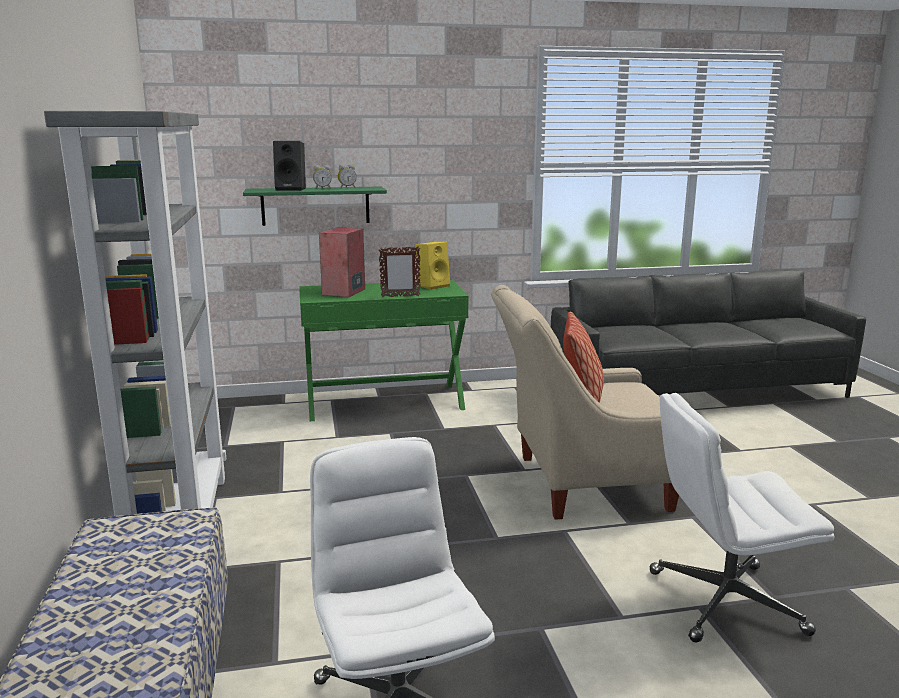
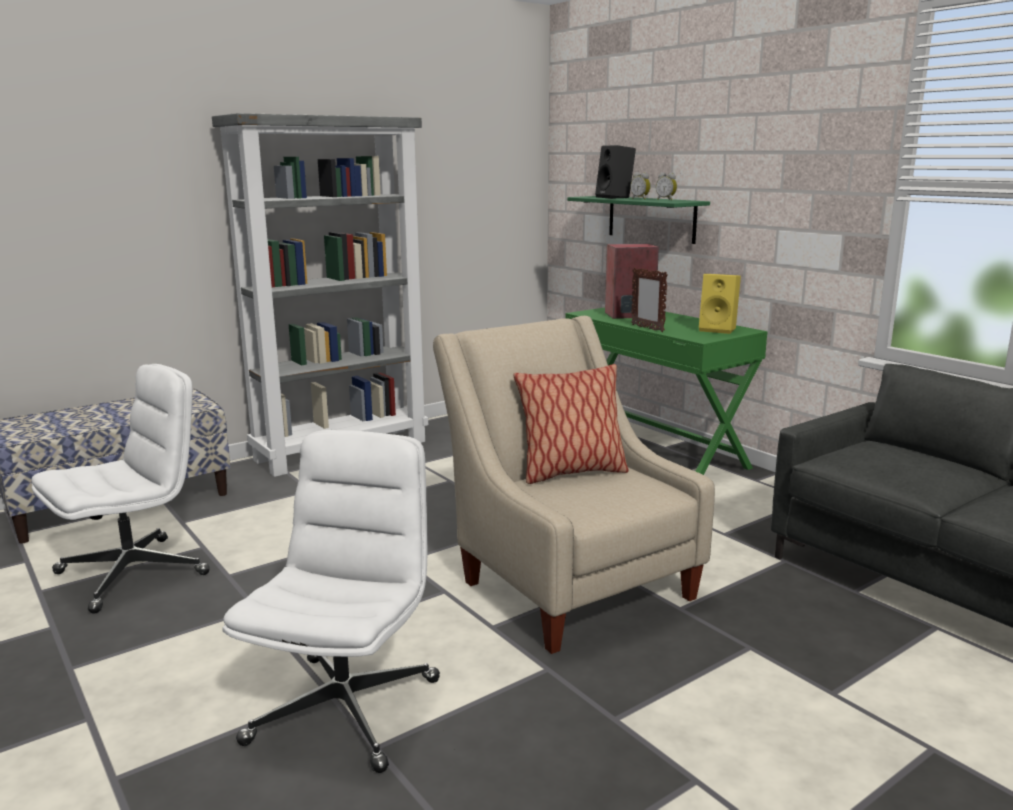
camera: 65 degrees right, 0 degrees up
white office chair [649,393,834,642] -> white office chair turned 45 degrees clockwise [222,430,440,773]

